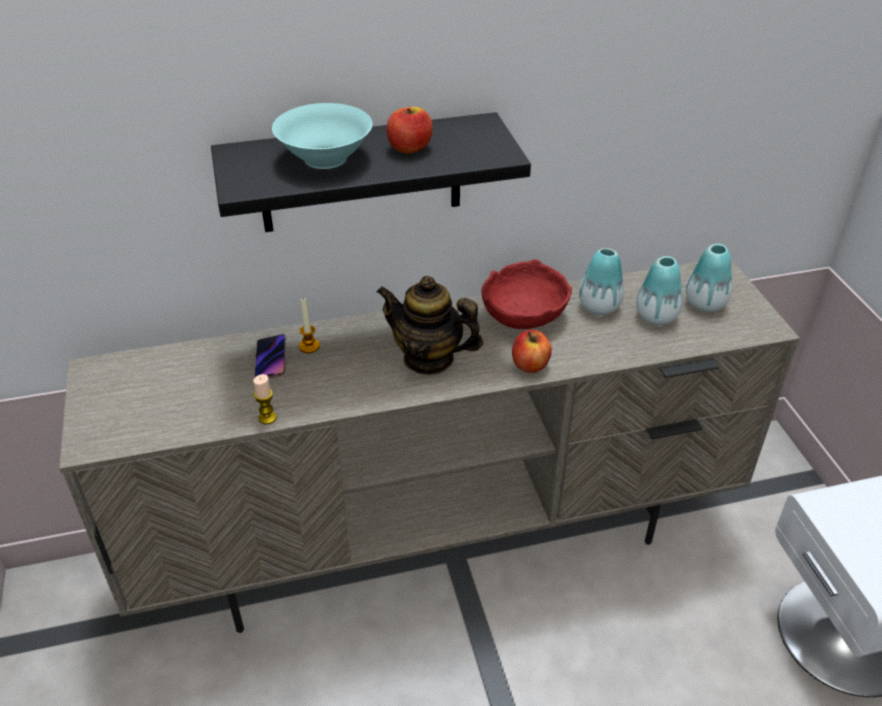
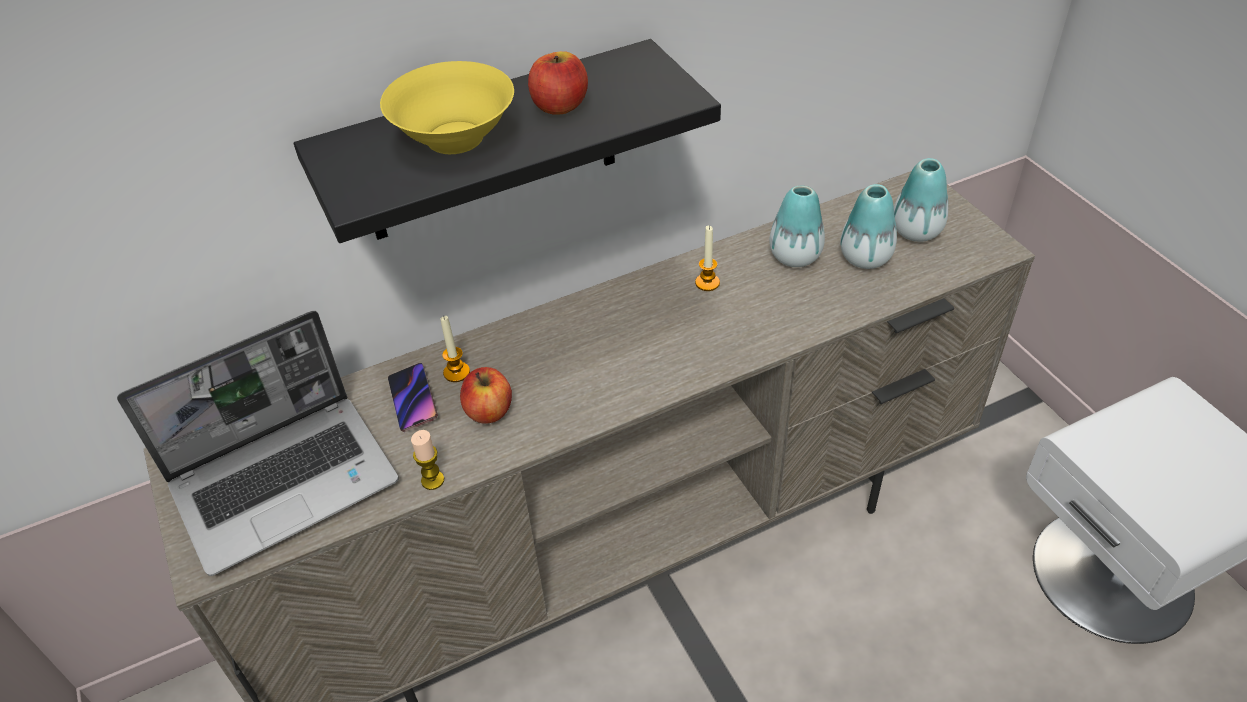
camera: 10 degrees left, 5 degrees up
turquoise bowl [272,103,372,169] -> yellow bowl [380,61,514,154]
teapot [377,276,483,375] -> none
red bowl [482,259,572,329] -> candle [695,225,720,291]
apple [512,330,552,373] -> apple moved to [460,367,512,424]
none -> laptop [117,311,399,576]

